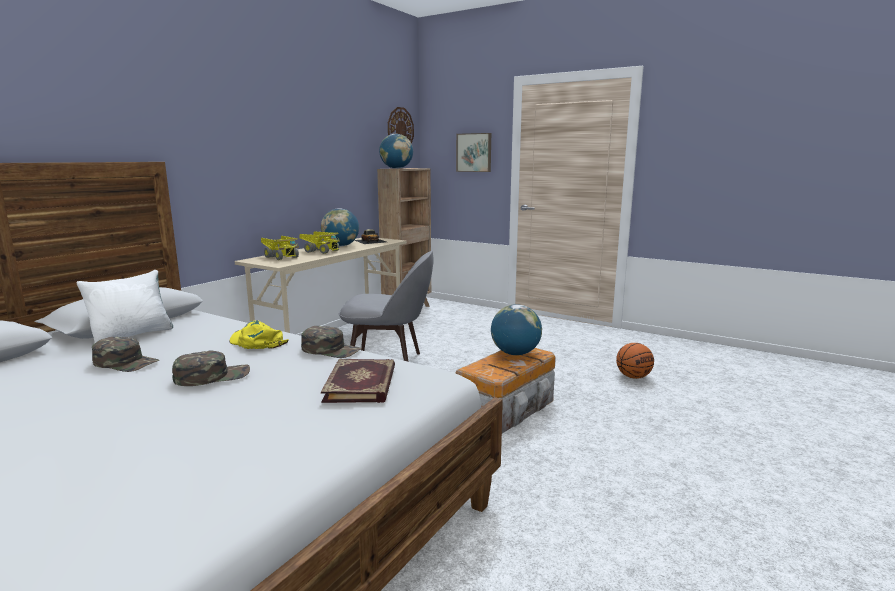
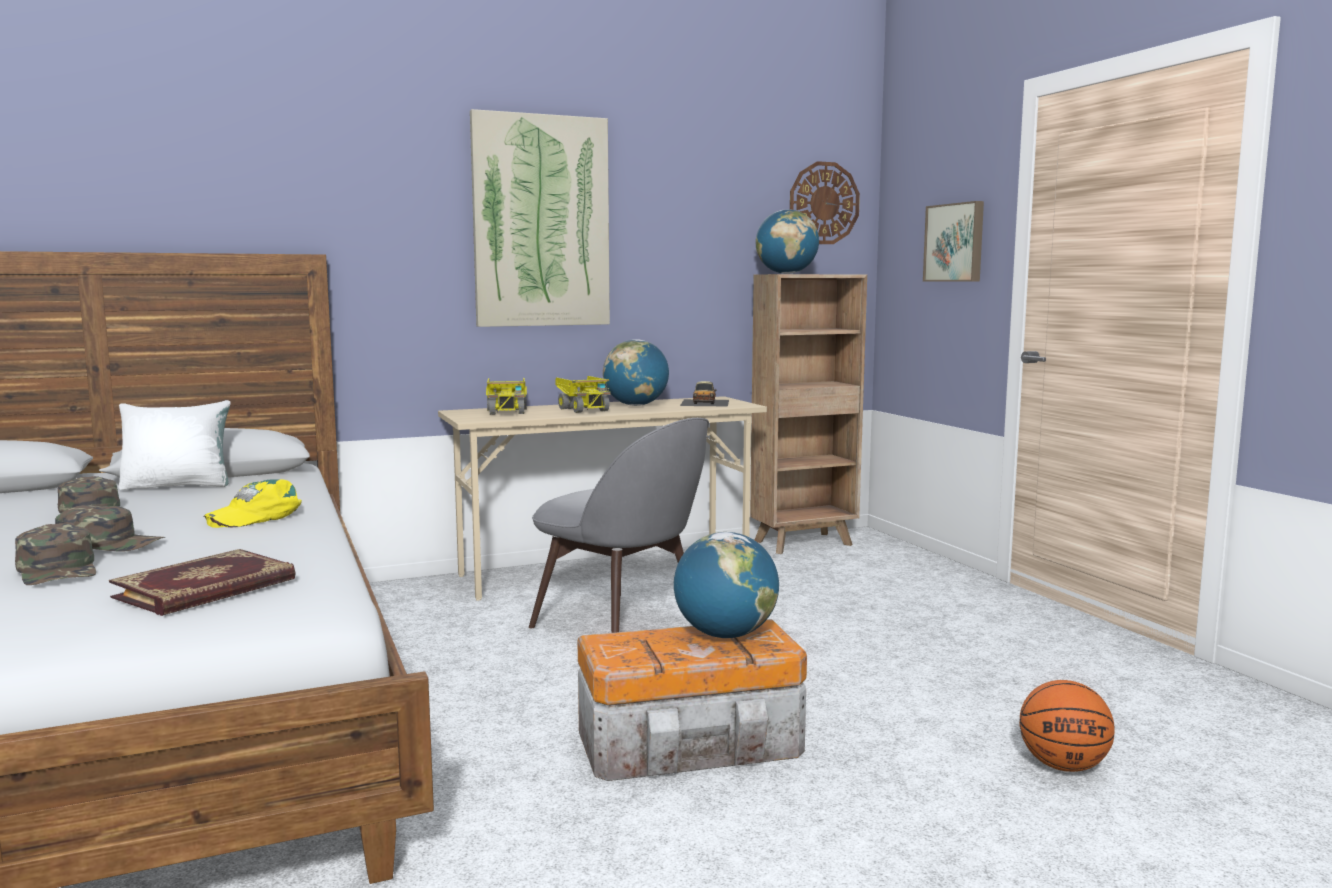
camera: 35 degrees right, 5 degrees down
yellow cap [230,320,288,349] -> yellow cap turned 120 degrees counterclockwise [204,479,302,528]
green cap [301,326,361,358] -> green cap moved to [15,523,96,585]
none -> picture [470,109,610,327]

